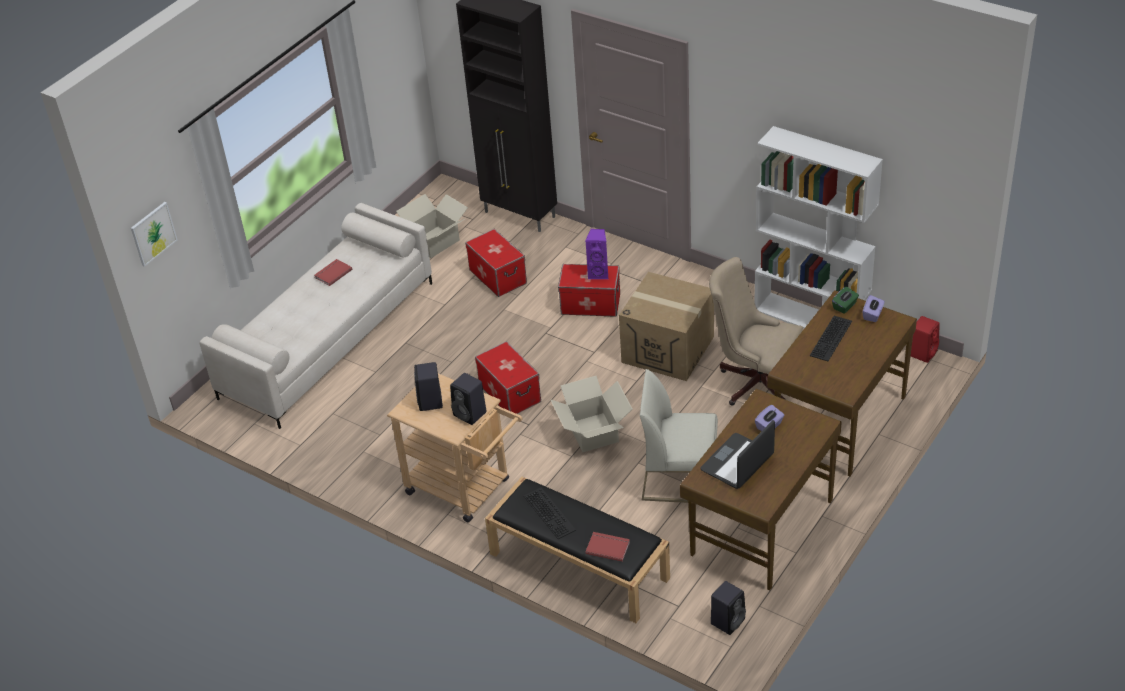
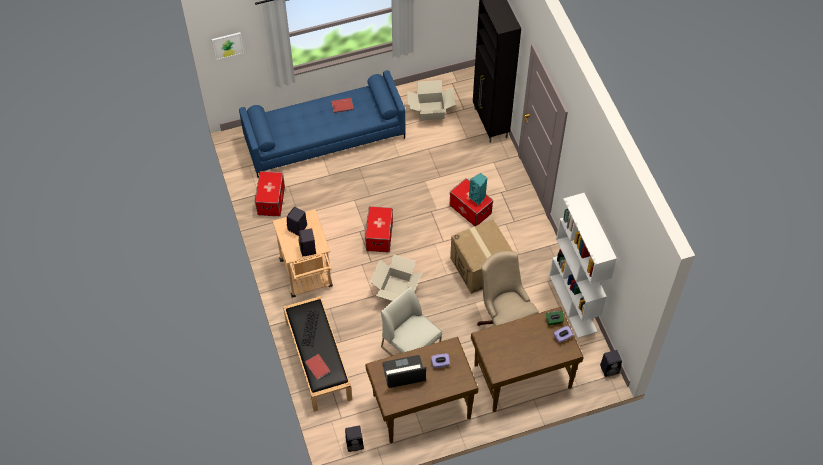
camera: 35 degrees right, 15 degrees up
white sofa [200,203,432,429] -> blue sofa [239,70,406,178]
storage box [465,229,527,297] -> storage box moved to [255,171,285,216]
purple speaker [585,229,609,279] -> turquoise speaker [469,173,487,205]
keyboard [810,316,852,361] -> none
red speaker [911,316,940,363] -> black speaker [600,350,622,377]

